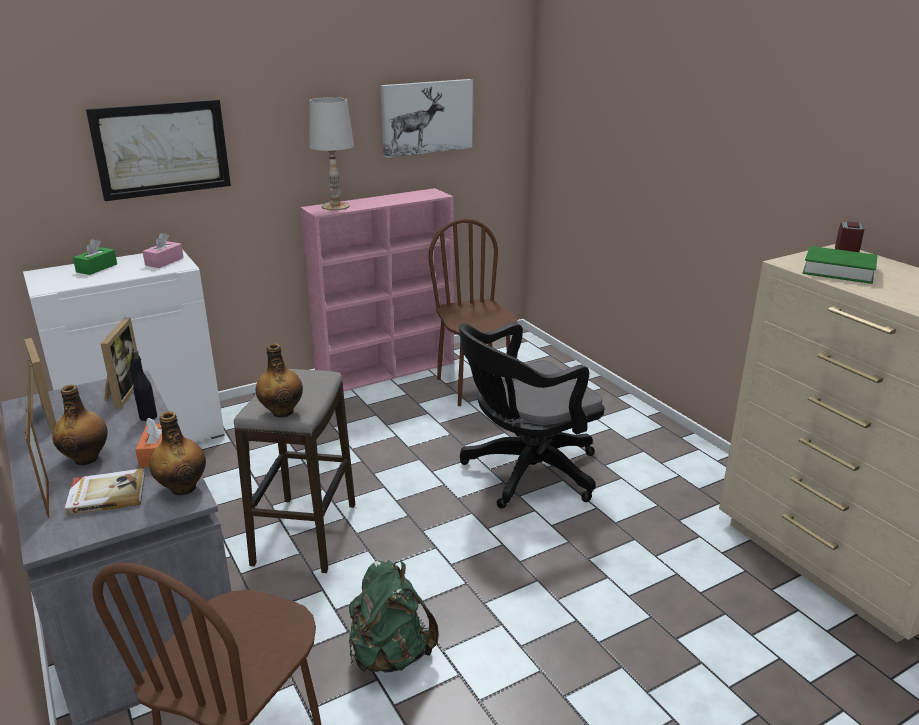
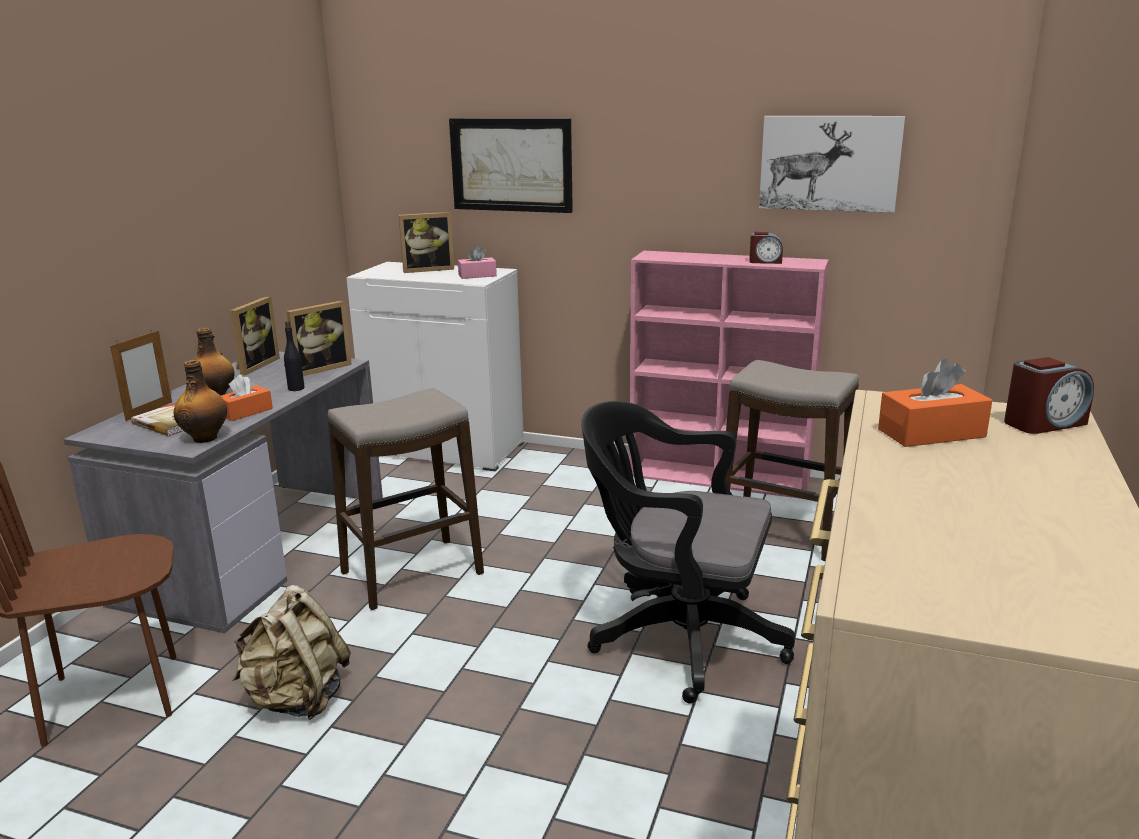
camera: 50 degrees right, 5 degrees down
green tissue box [73,239,117,275] -> picture frame [399,212,454,273]
bottle [256,343,303,418] -> none
white table lamp [309,97,354,210] -> none
green backpack [349,560,439,673] -> beige backpack [232,585,351,720]
brown chair [428,218,518,406] -> stool [726,360,859,561]
green book [802,246,877,284] -> orange tissue box [878,359,992,447]
none -> alarm clock [749,232,783,264]

